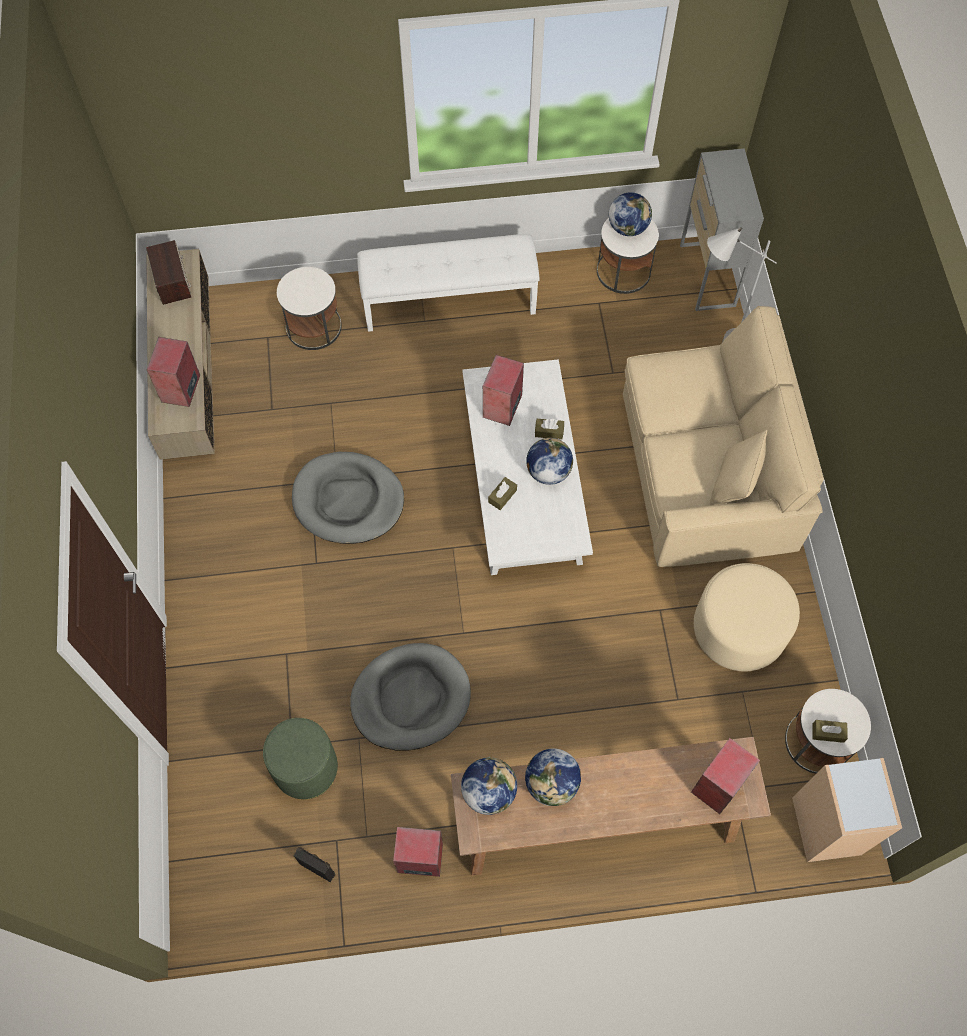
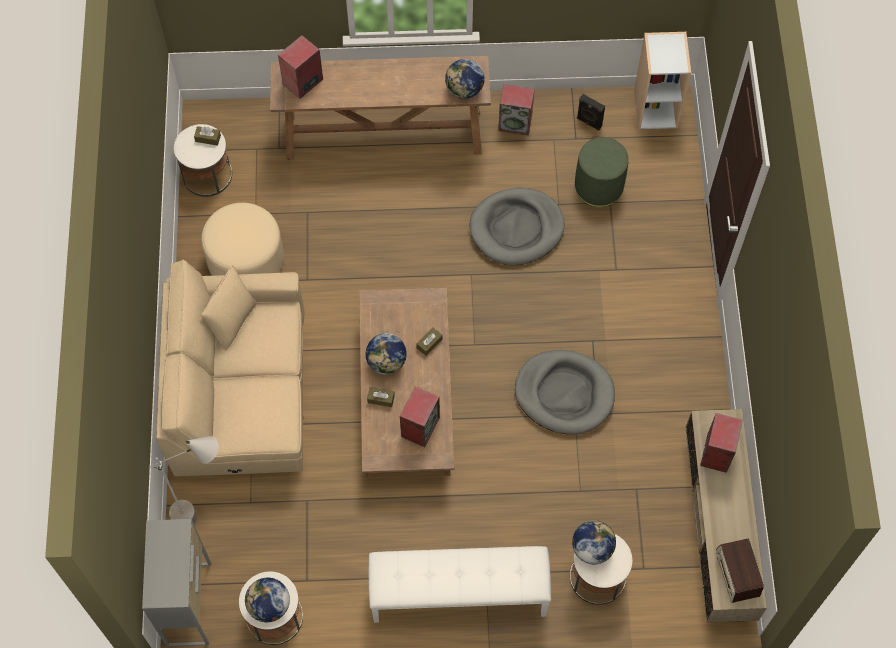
camera: 175 degrees left, 0 degrees up
white coffee table [462,359,593,575] -> brown coffee table [359,288,454,479]
globe [525,748,581,806] -> globe moved to [572,520,616,564]
bookcase [792,758,902,862] -> bookcase moved to [634,32,691,129]

